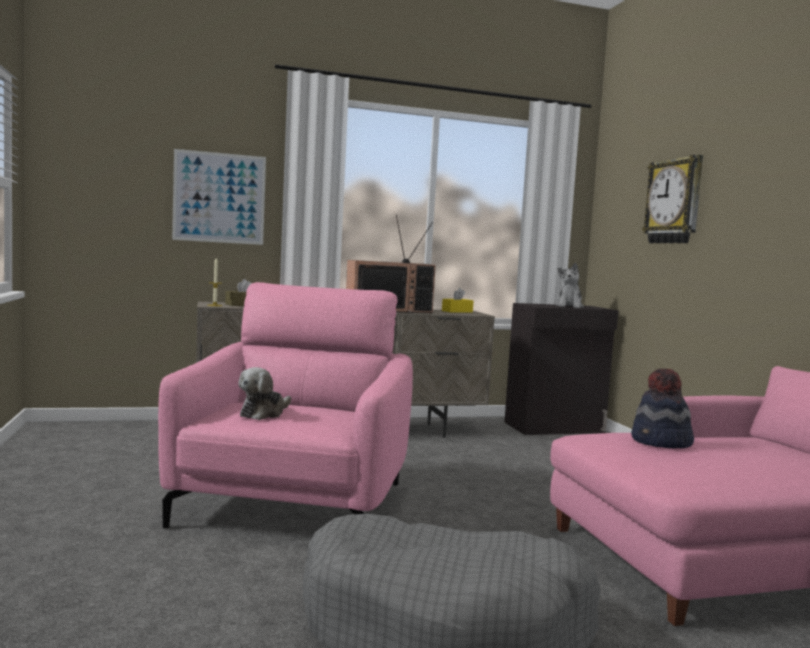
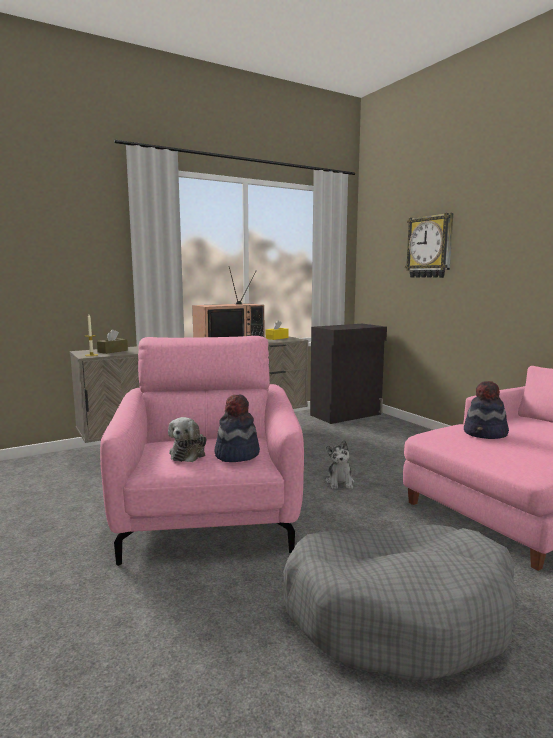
camera: 15 degrees left, 5 degrees up
picture [172,149,266,245] -> none
plush toy [555,263,584,308] -> plush toy moved to [325,440,354,489]
none -> hat [215,394,260,462]

